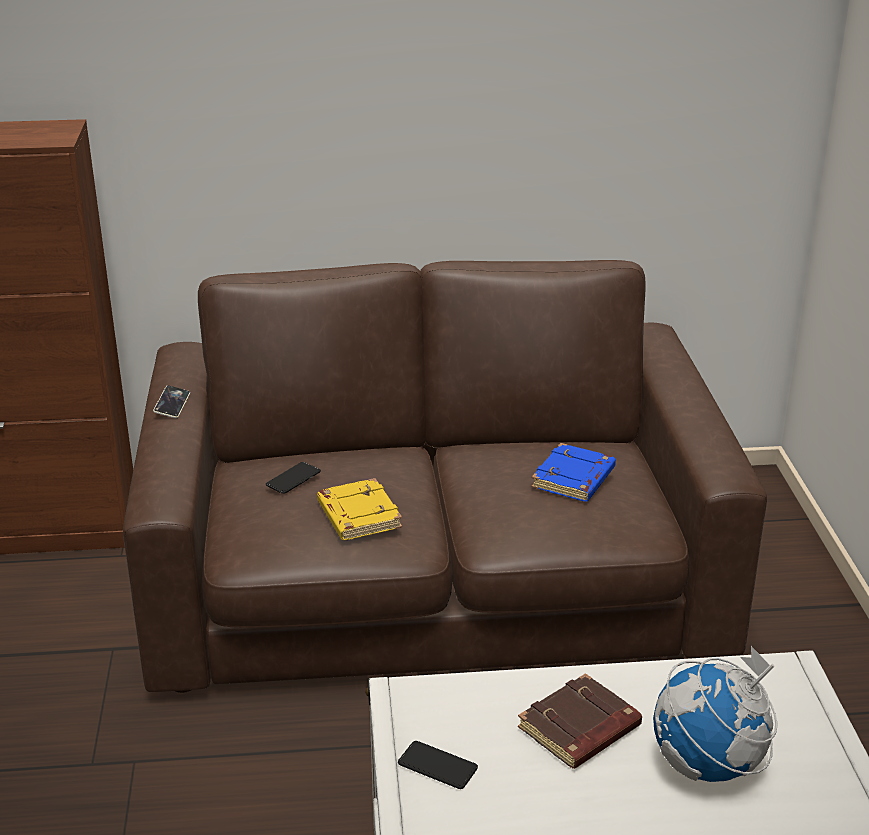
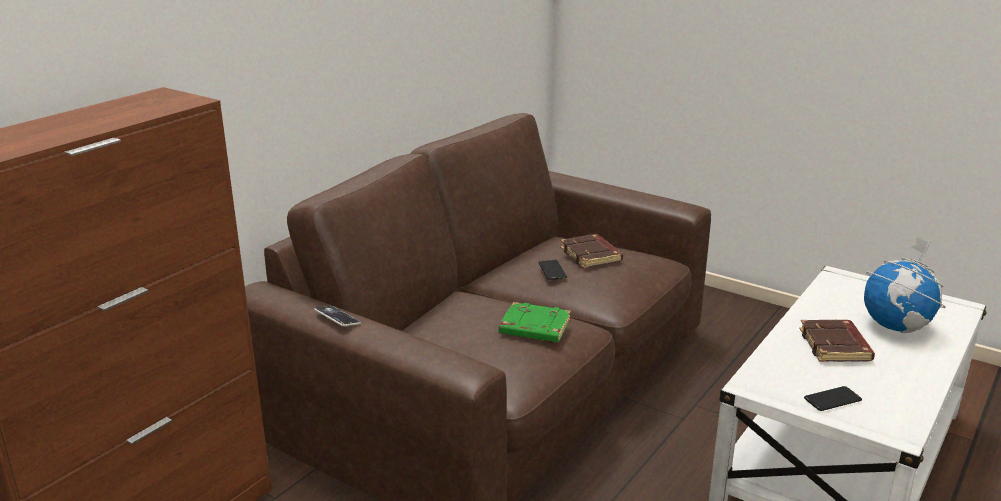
camera: 50 degrees left, 5 degrees down
phone [266,462,321,494] -> phone moved to [538,260,567,280]
yellow book [317,478,402,540] -> green book [499,302,571,343]
blue book [531,443,616,502] -> brown book [560,234,623,268]

